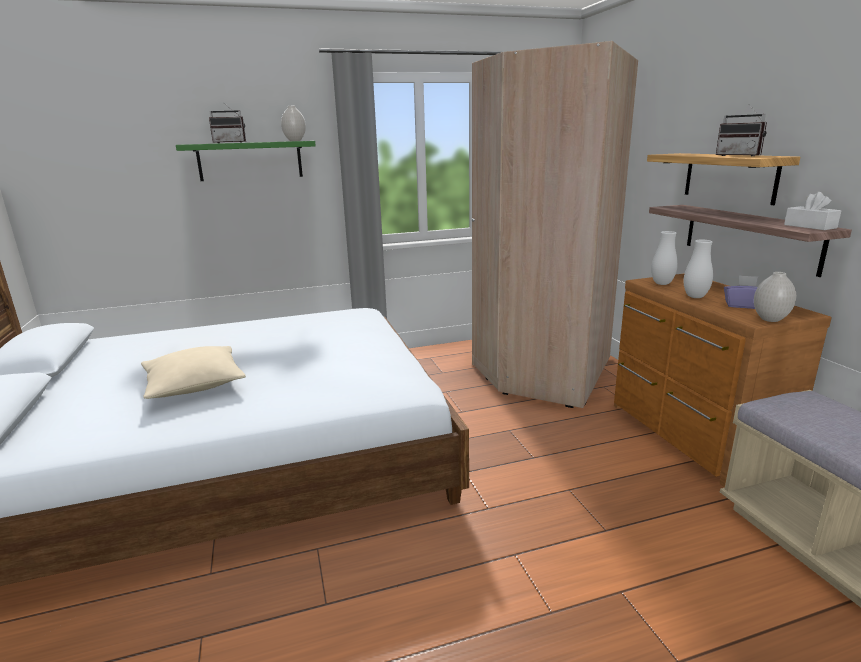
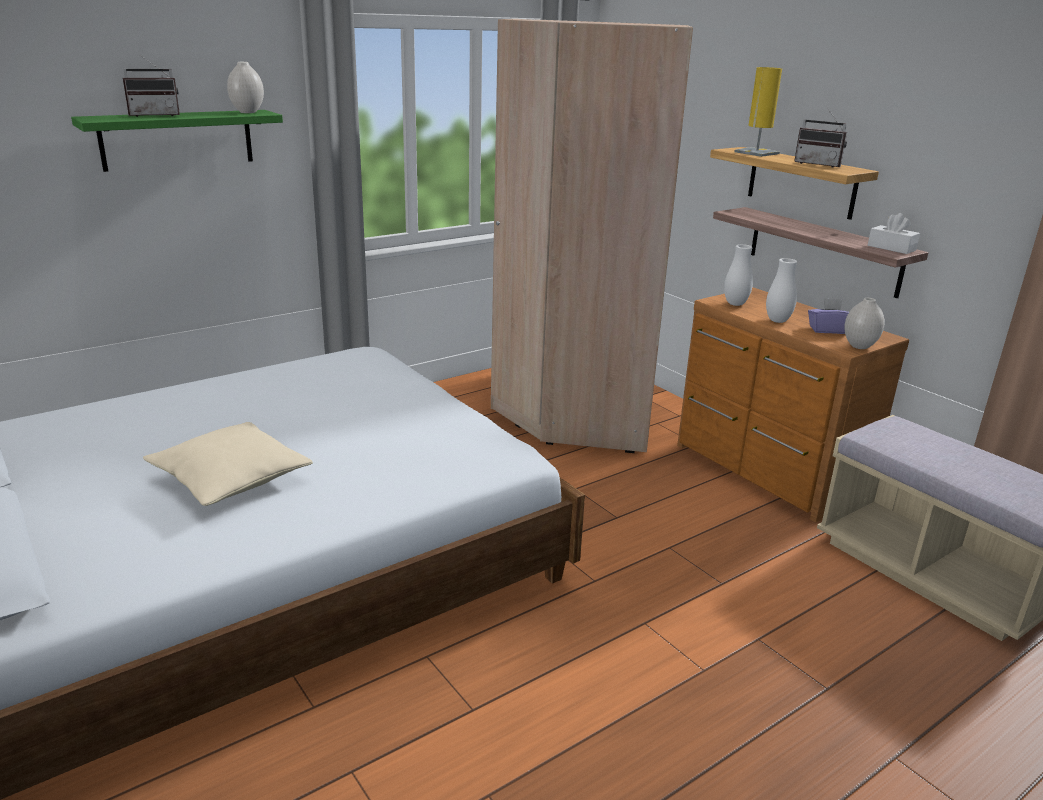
camera: 20 degrees left, 5 degrees up
none -> yellow table lamp [734,67,782,157]

